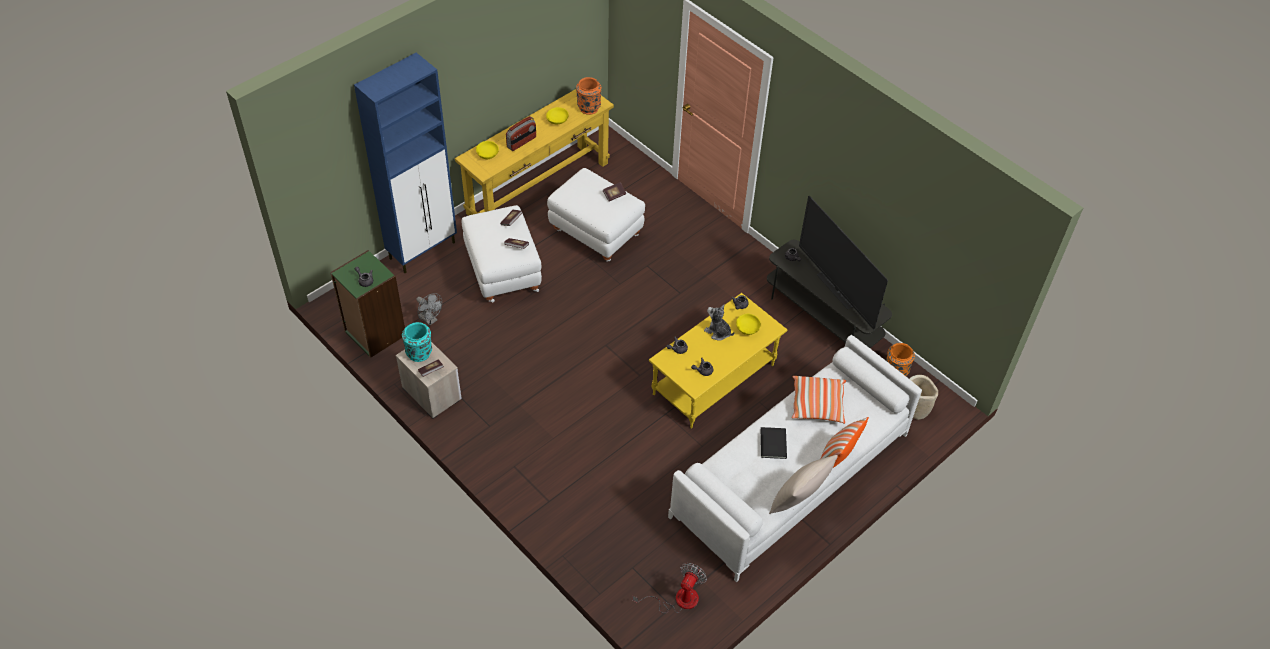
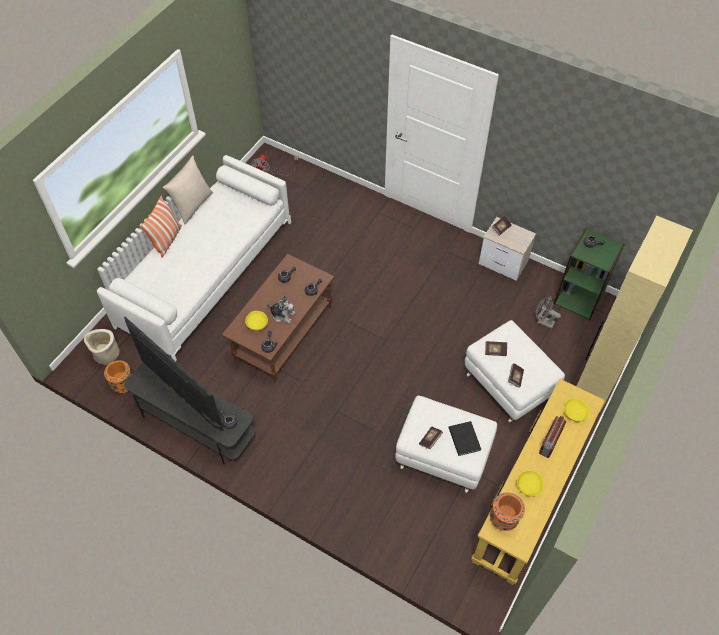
camera: 165 degrees right, 5 degrees up
blue cabinet [354,53,457,273] -> beige cabinet [577,216,693,413]
turquoise vase [402,322,432,362] -> none
yellow coffee table [649,293,787,429] -> brown coffee table [222,254,335,383]
black book [761,427,787,459] -> black book moved to [448,421,481,456]
pillow [792,376,846,424] -> none

